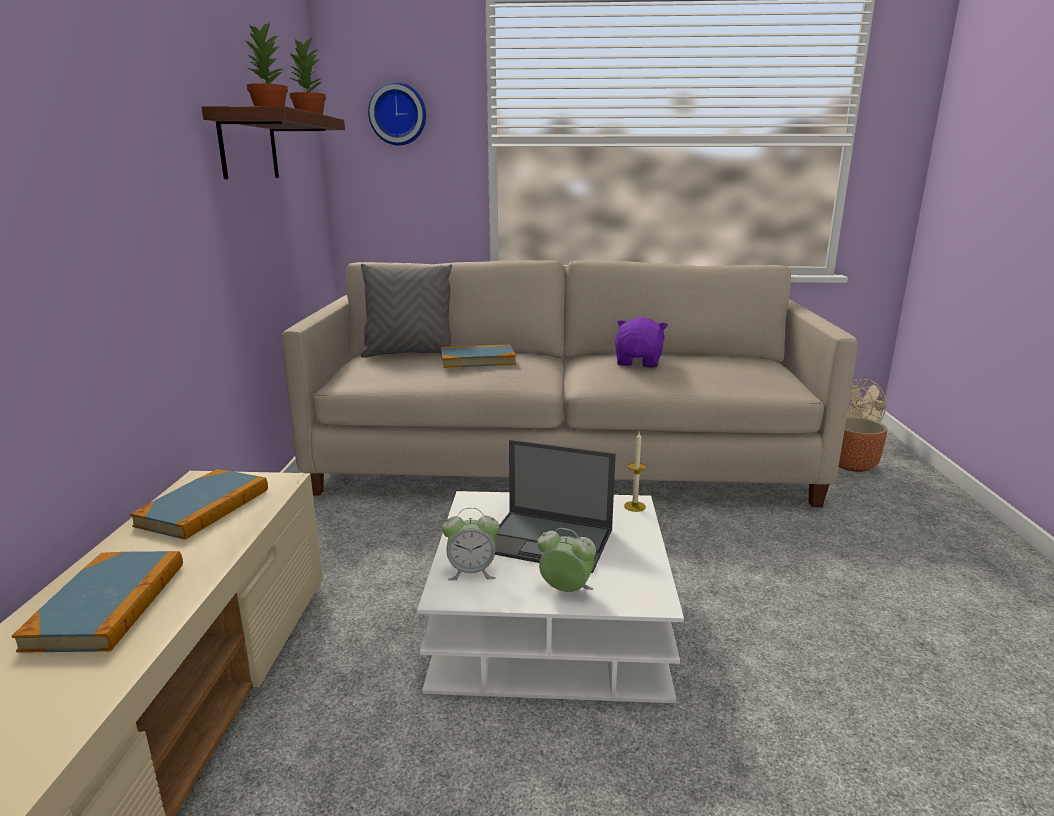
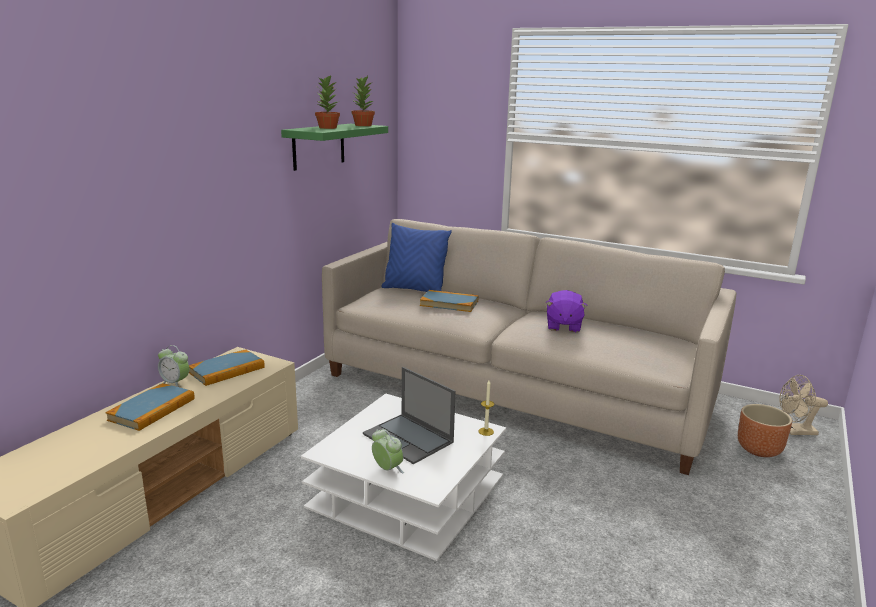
camera: 25 degrees right, 0 degrees up
brown shelf [202,106,345,179] -> green shelf [281,124,388,171]
grey pillow [361,264,452,358] -> blue pillow [381,223,452,292]
wall clock [368,82,426,145] -> none
alarm clock [442,508,499,580] -> alarm clock moved to [158,345,189,387]
purple plush toy [615,317,668,368] -> purple plush toy turned 150 degrees clockwise [546,290,587,333]

